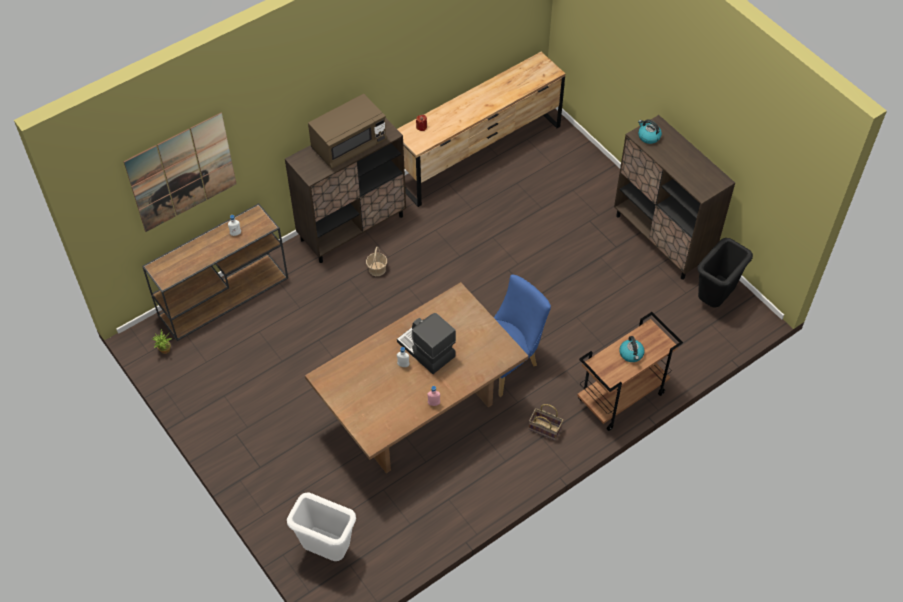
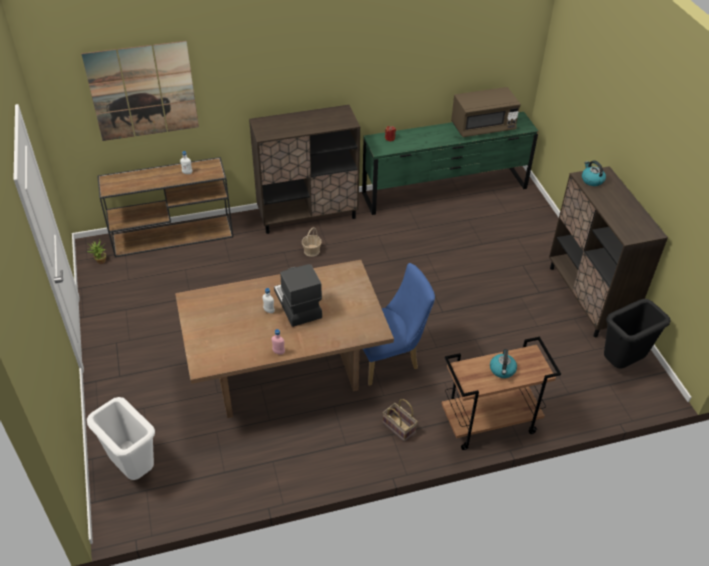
camera: 20 degrees right, 10 degrees down
brown microwave [308,94,387,169] -> brown microwave moved to [451,87,521,137]
brown dresser [397,52,565,207] -> green dresser [362,112,539,215]

